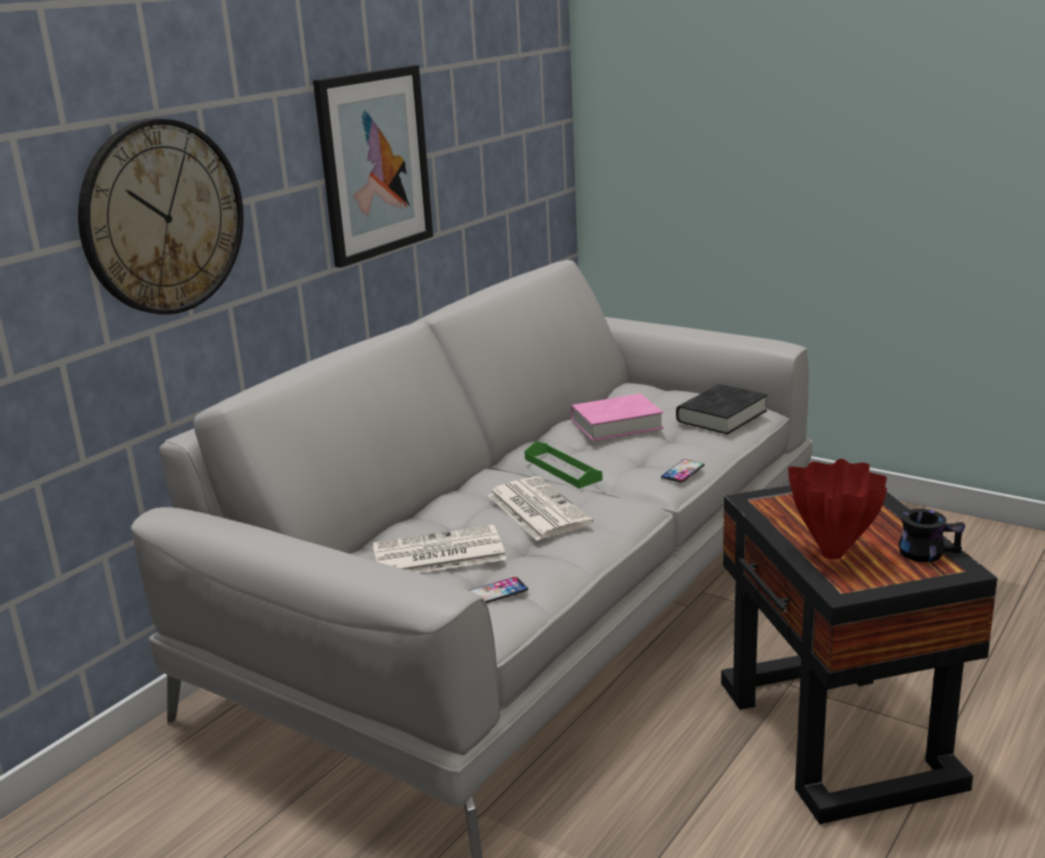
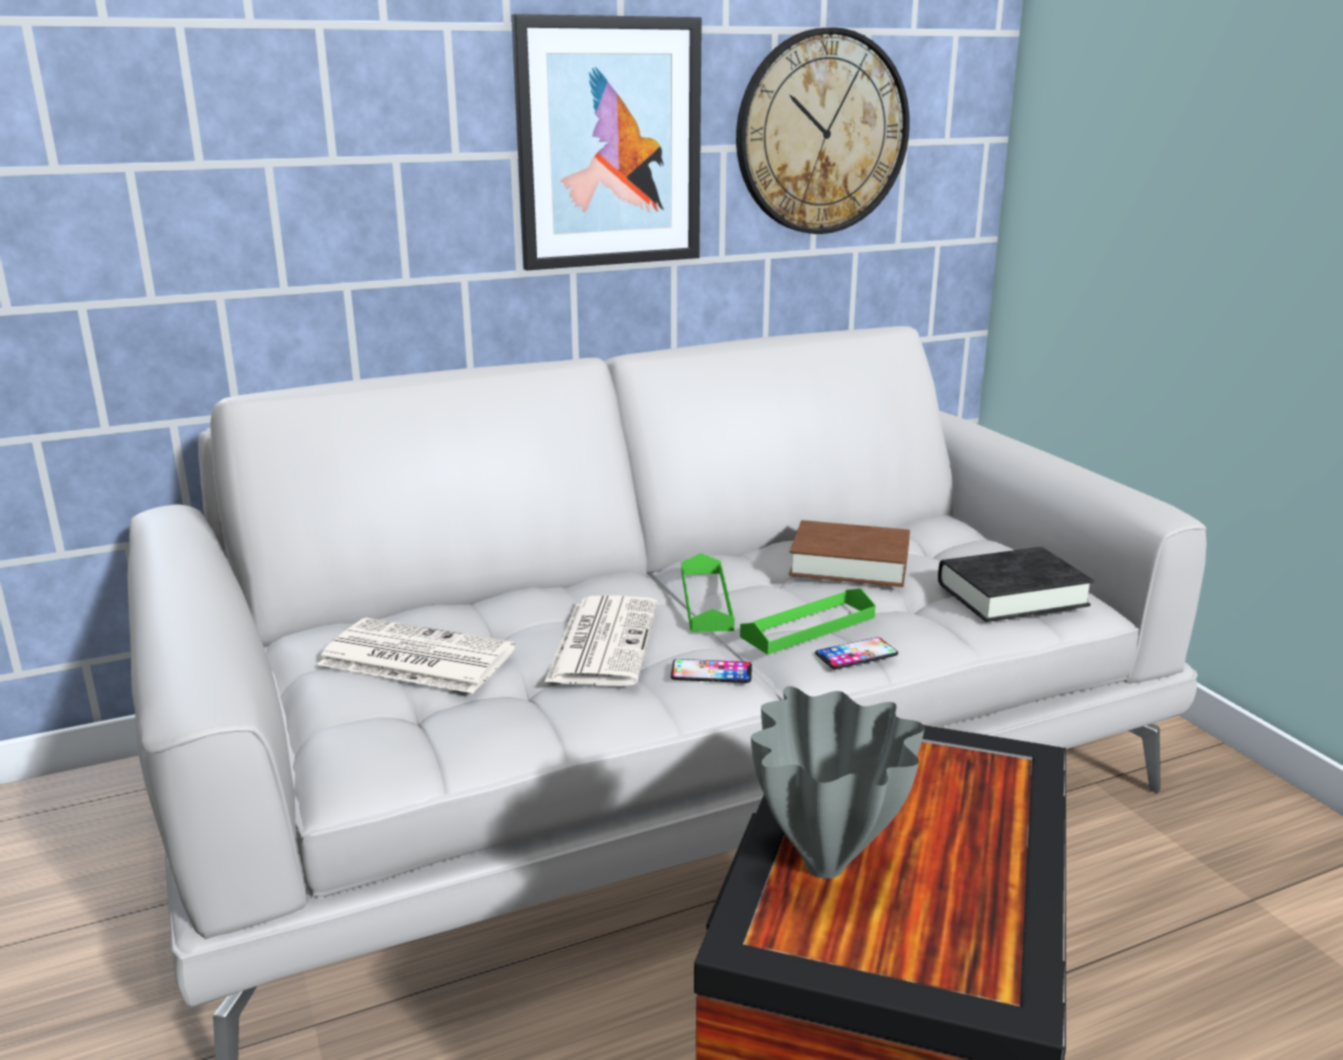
camera: 30 degrees right, 0 degrees up
wall clock [78,119,244,315] -> wall clock moved to [736,27,910,234]
phone [469,577,528,603] -> phone moved to [671,659,752,683]
pink book [571,394,663,441] -> brown book [789,520,910,587]
red vase [788,459,887,559] -> grey vase [751,686,925,879]
black mug [899,509,965,562] -> none
none -> green tray [740,588,876,655]

